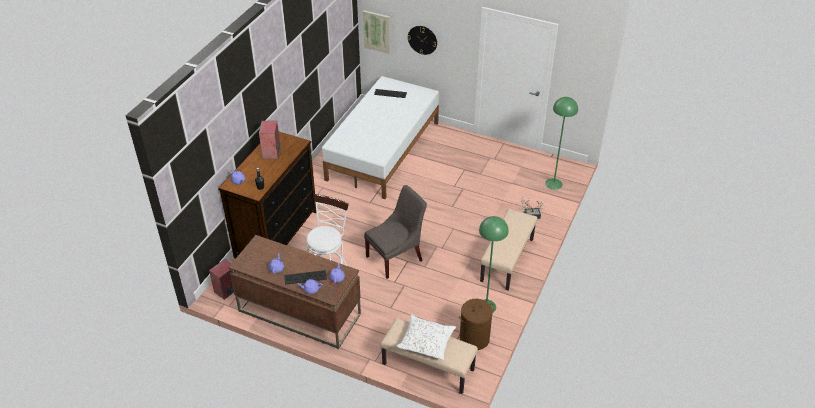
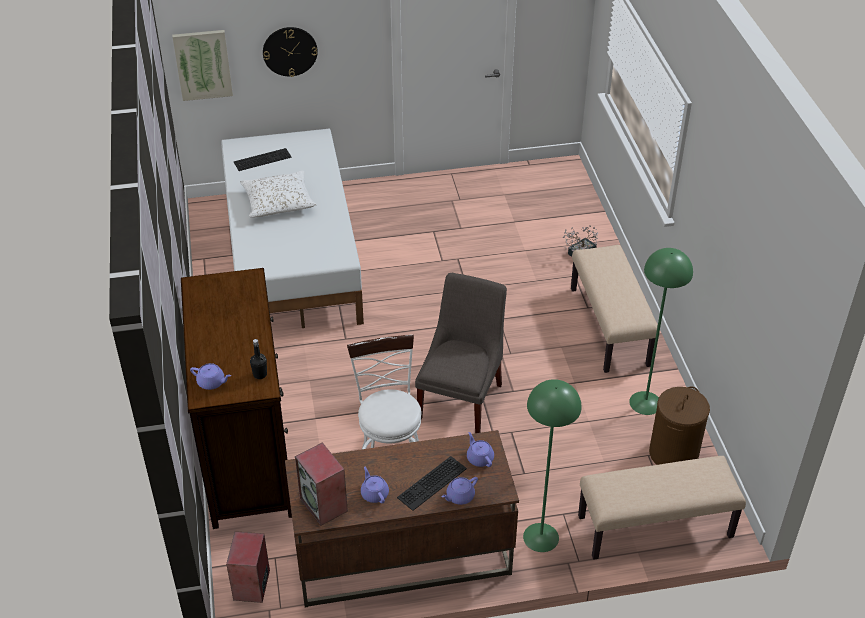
camera: 35 degrees left, 0 degrees up
speaker [259,121,280,159] -> speaker moved to [295,442,348,526]
white pillow [396,314,456,360] -> white pillow moved to [240,171,317,218]
green floor lamp [545,97,578,190] -> green floor lamp moved to [523,379,581,552]

